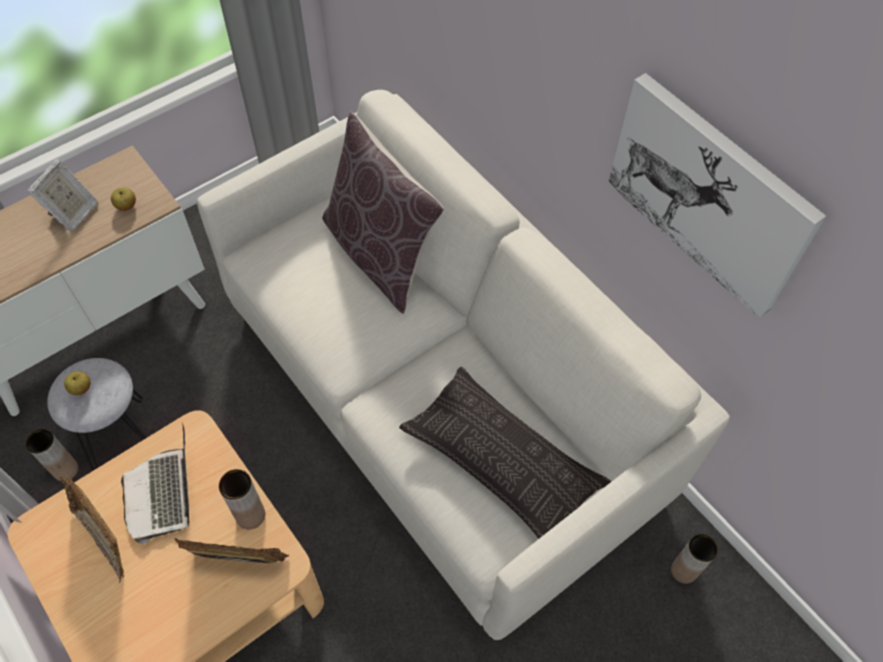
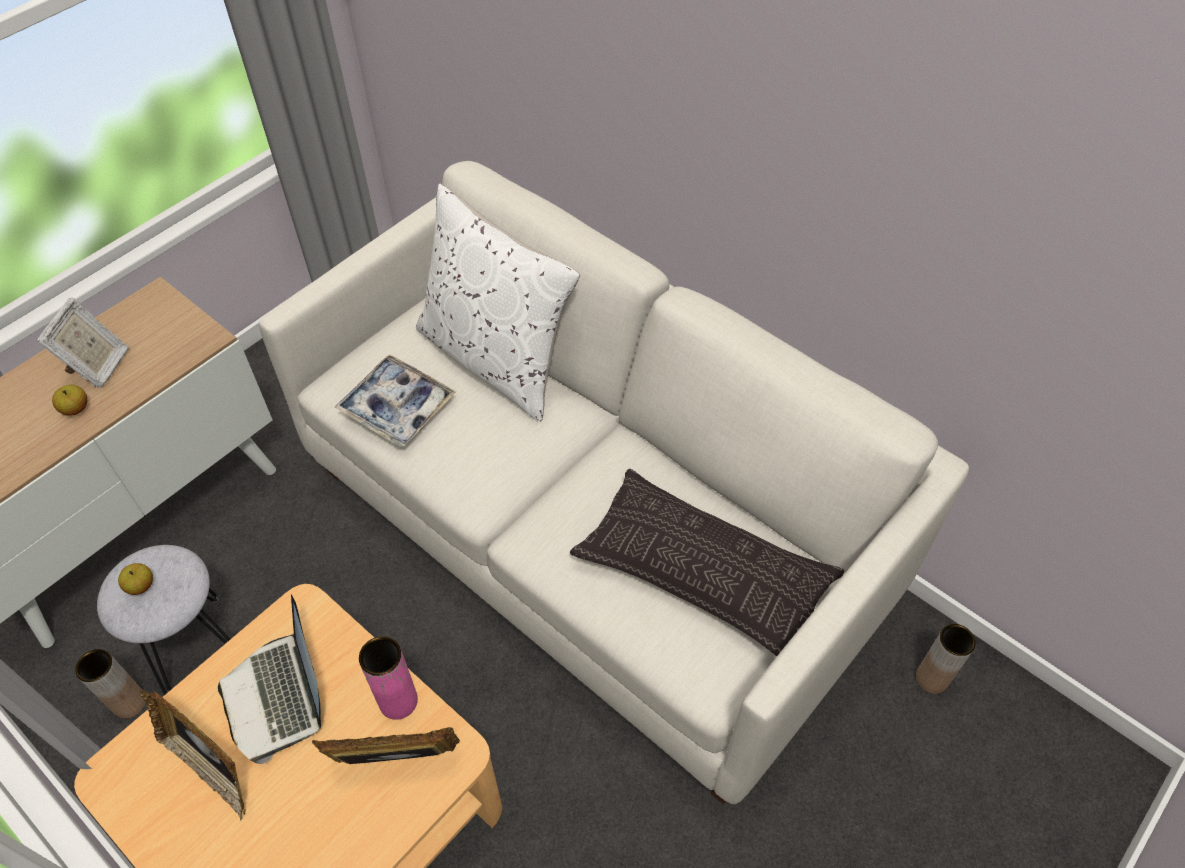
camera: 10 degrees left, 5 degrees down
apple [111,188,136,211] -> apple moved to [52,385,87,416]
brown vase [219,469,265,529] -> pink vase [359,636,418,720]
brown pillow [322,112,444,314] -> white pillow [416,184,580,422]
picture [608,73,826,318] -> none
none -> tray [334,355,456,447]

